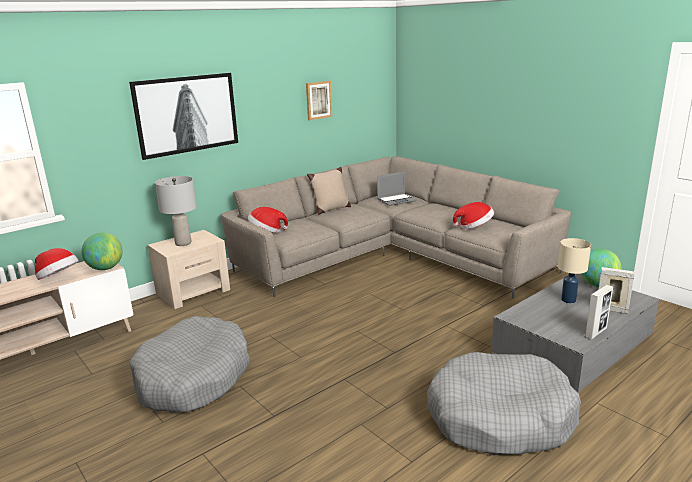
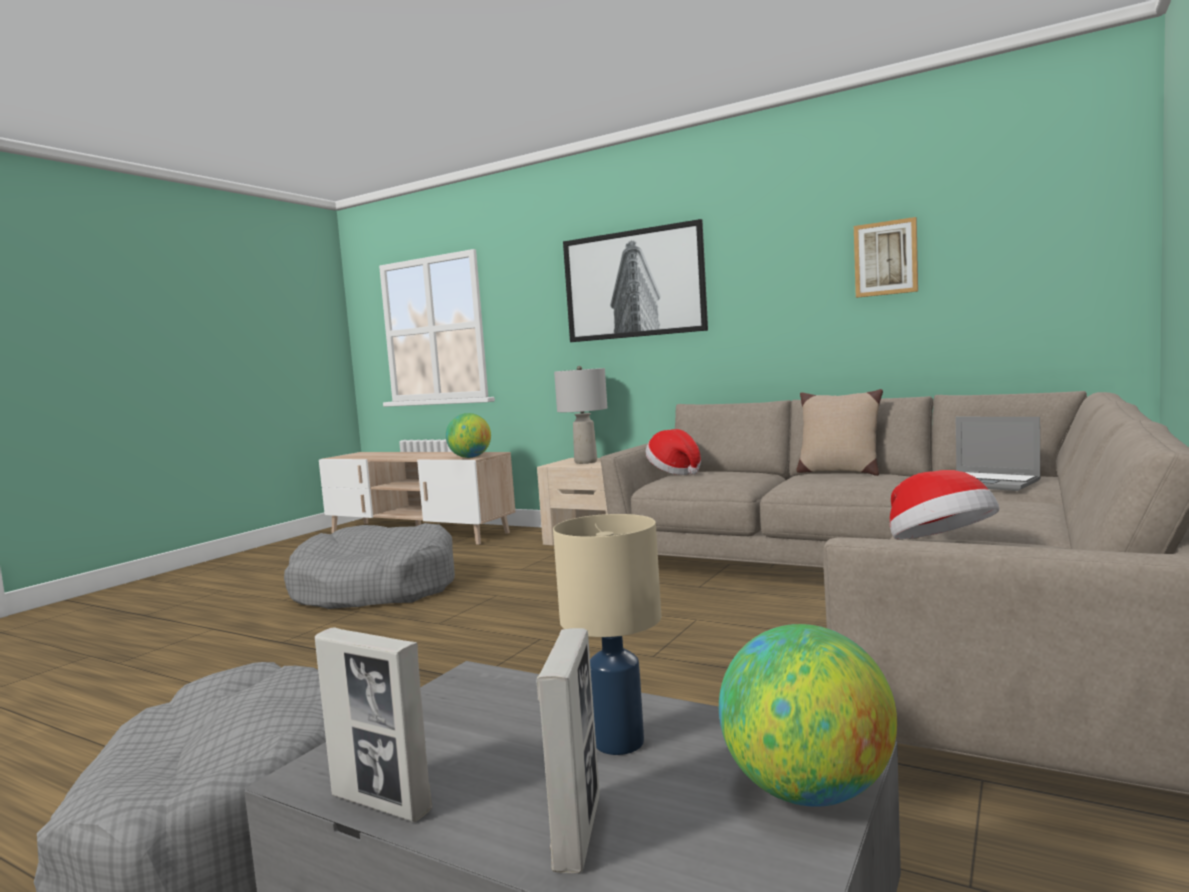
camera: 70 degrees right, 15 degrees down
hat [35,248,79,280] -> none

